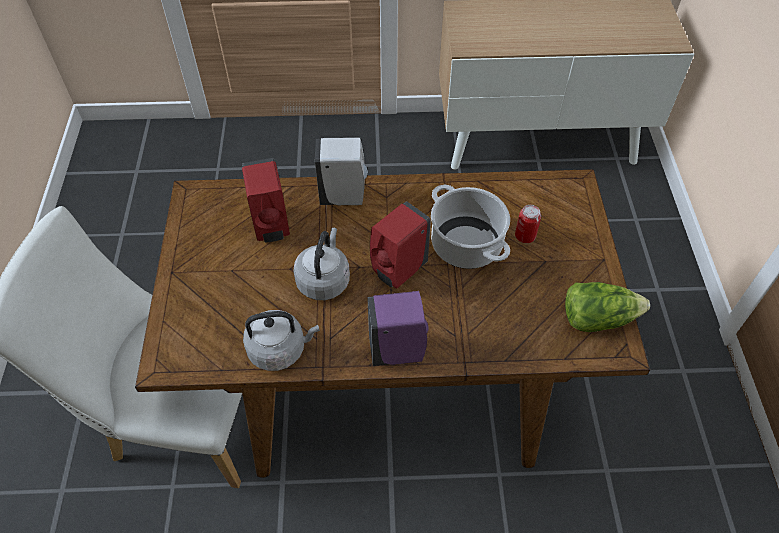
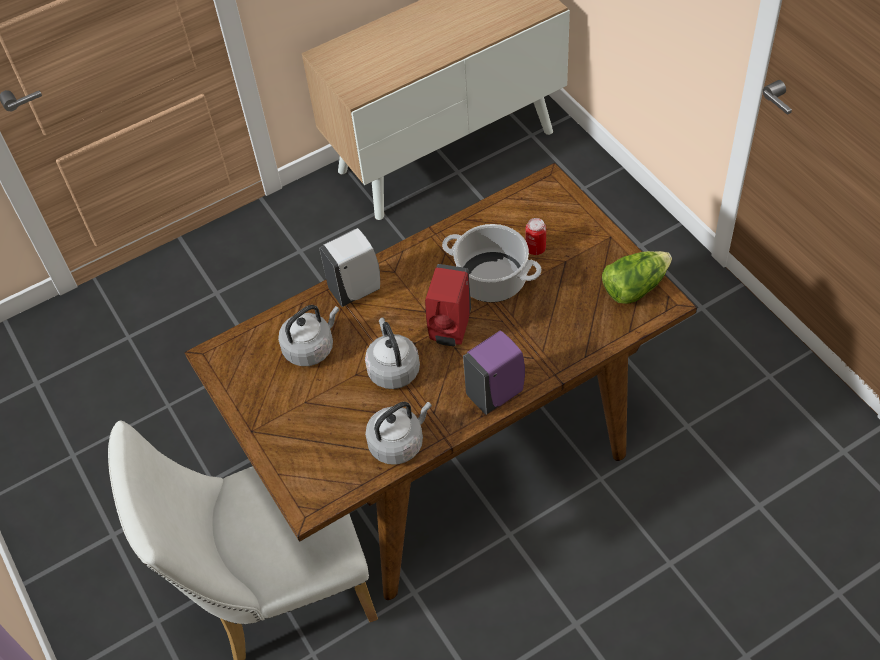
camera: 25 degrees left, 0 degrees up
red soap dispenser [242,158,290,242] -> grey kettle [278,305,339,366]

